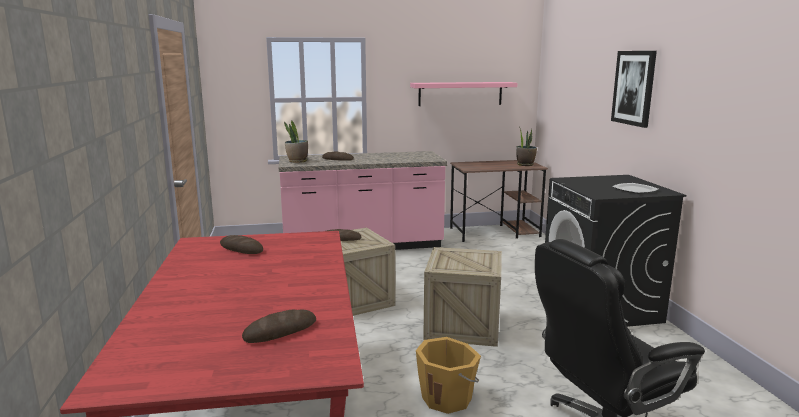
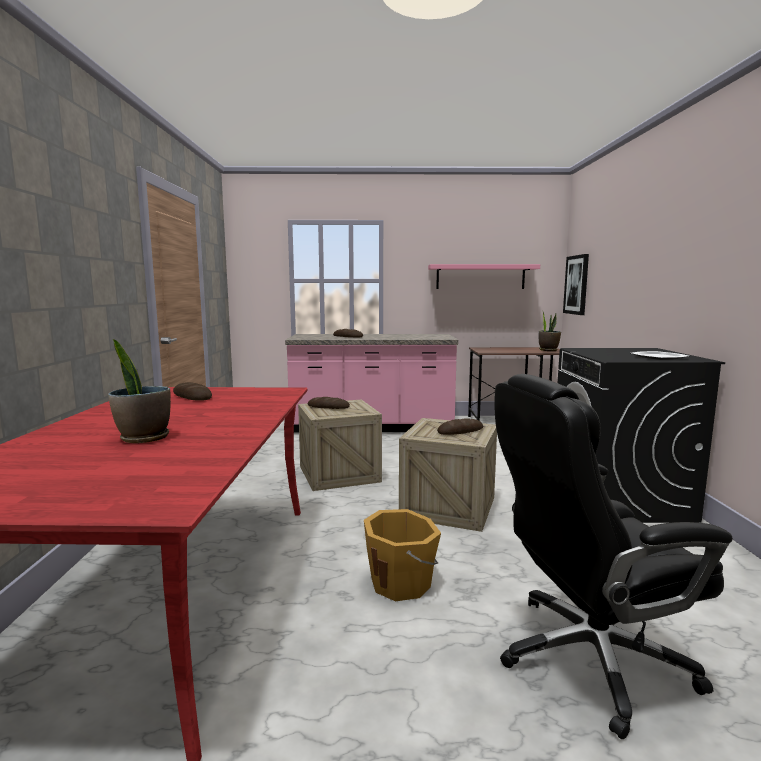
camera: 10 degrees right, 5 degrees down
bread [242,310,316,343] -> bread moved to [437,418,483,435]
potted plant [284,120,308,163] -> potted plant moved to [108,339,171,443]
picture [611,51,657,128] -> picture moved to [563,254,589,315]

